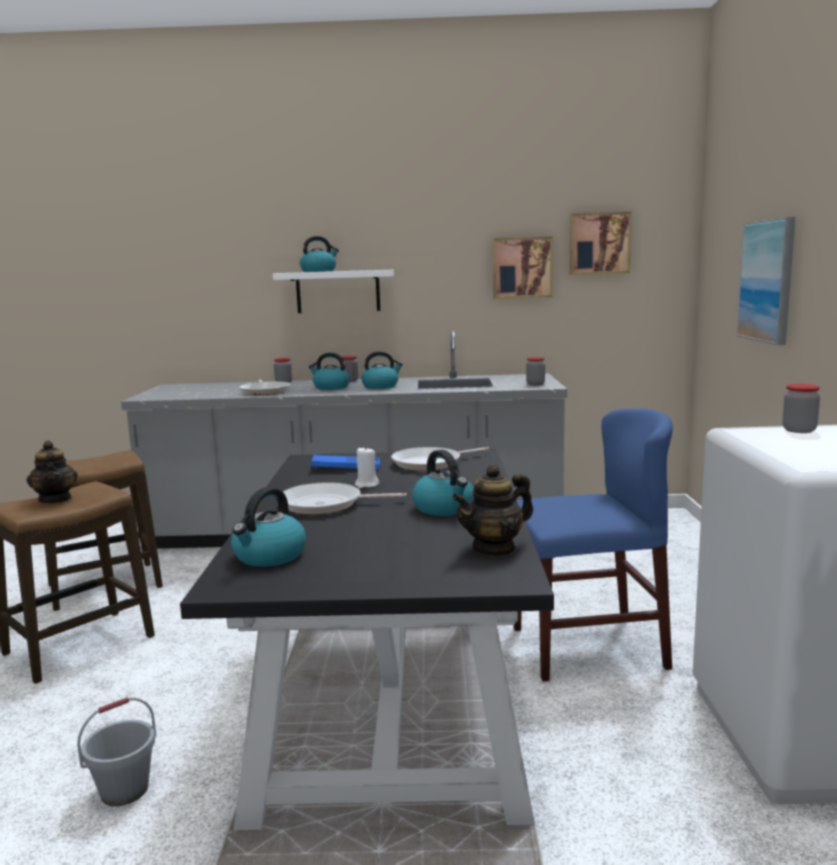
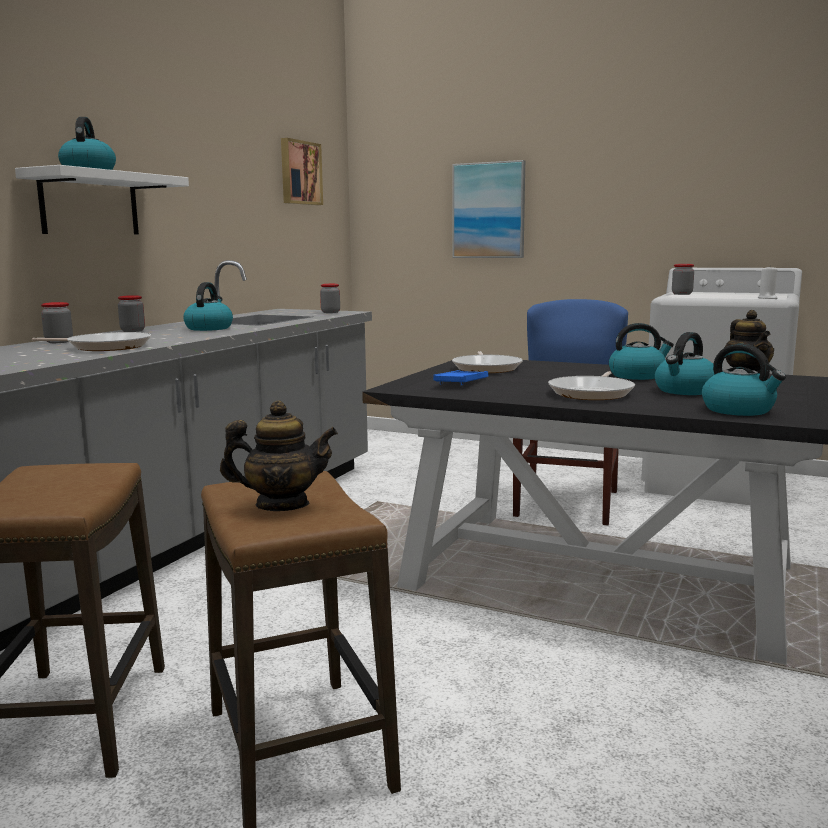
camera: 65 degrees left, 0 degrees up
grey bucket [77,697,156,806] -> none
kettle [309,353,350,390] -> kettle moved to [655,332,714,395]
white candle [355,446,379,488] -> white candle moved to [758,267,778,299]
picture [493,236,553,299] -> none

